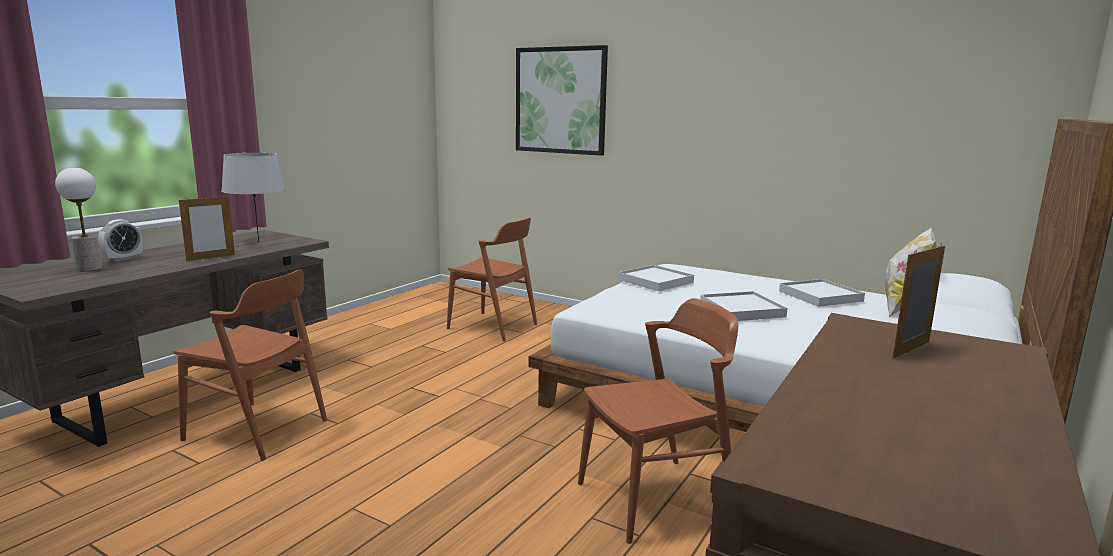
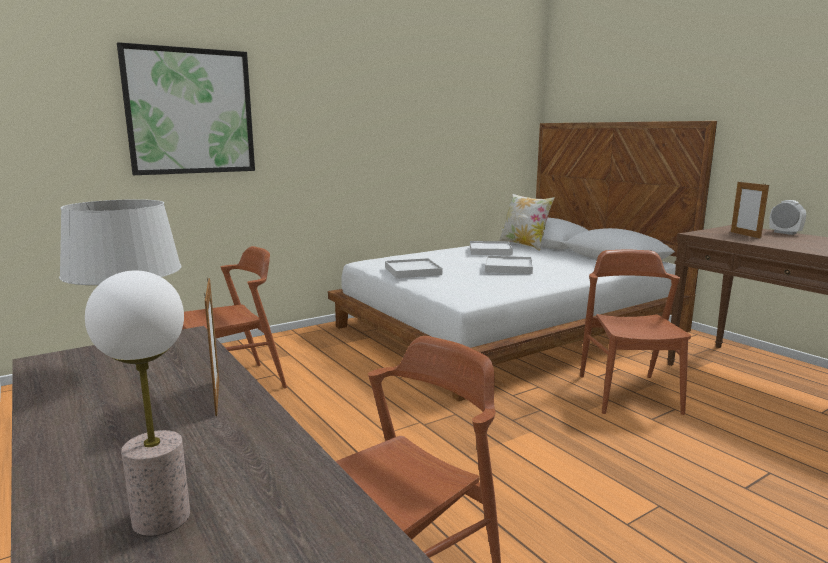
camera: 65 degrees left, 0 degrees up
alarm clock [98,219,143,262] -> alarm clock moved to [769,200,806,235]

